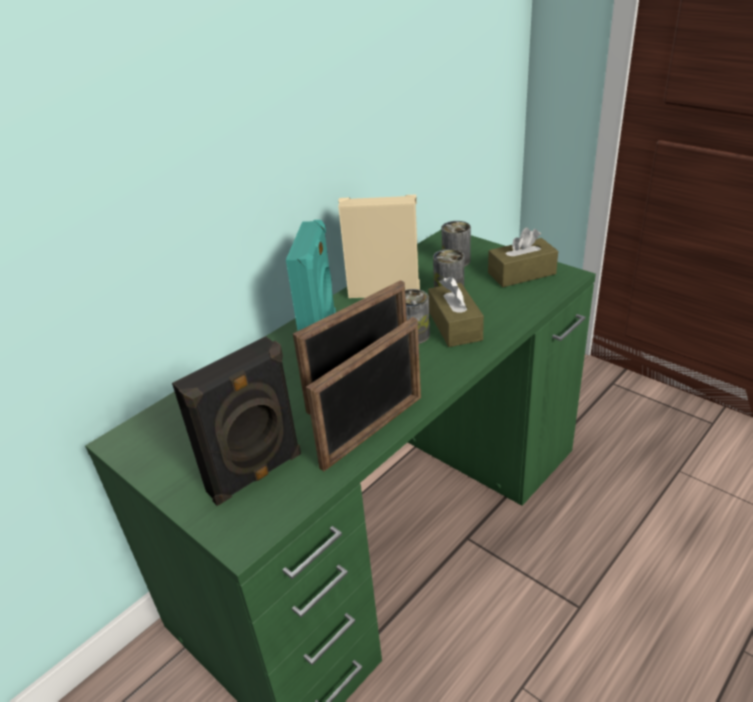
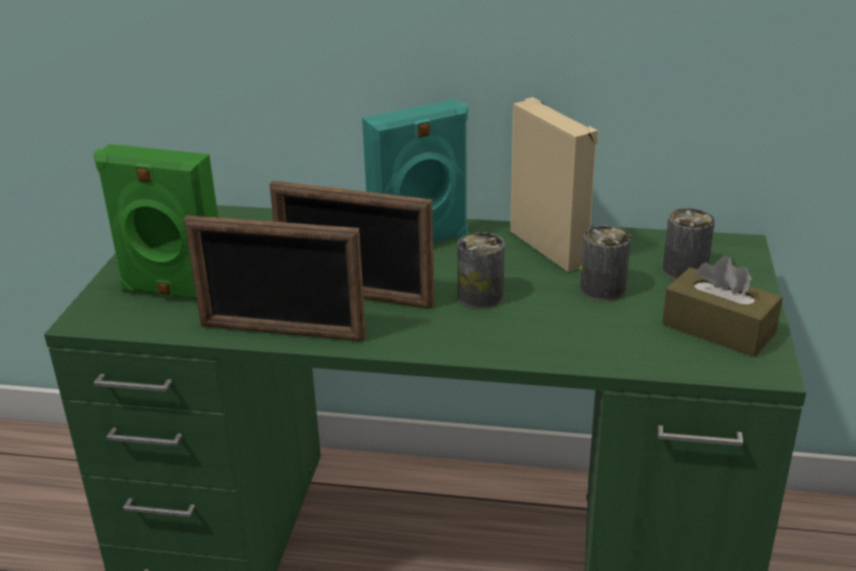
camera: 55 degrees right, 5 degrees down
black speaker [172,336,301,506] -> green speaker [93,144,218,299]
brown tissue box [428,276,484,347] -> none

